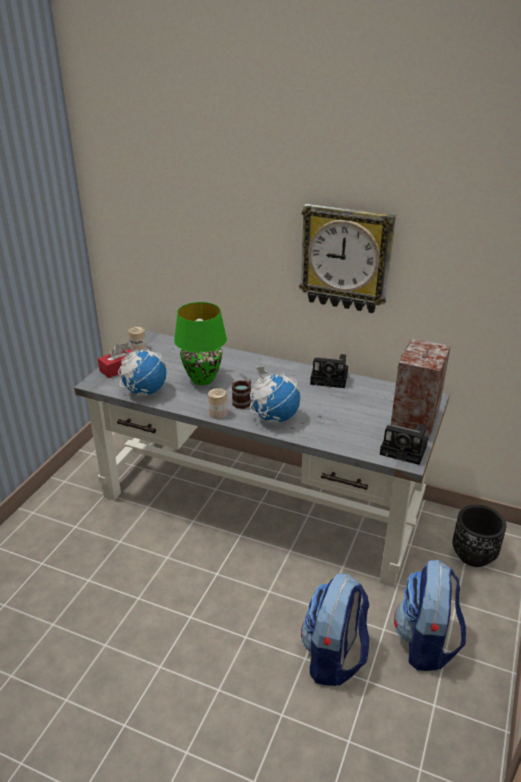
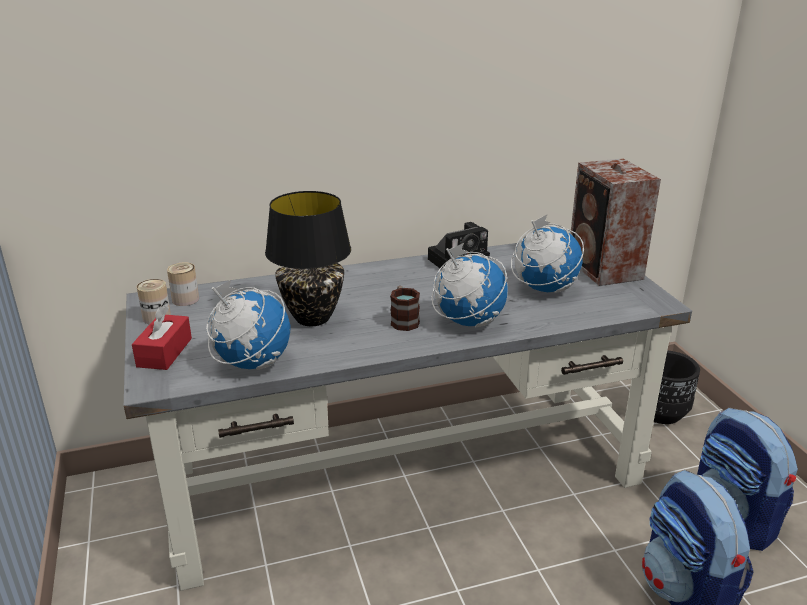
camera: 40 degrees left, 5 degrees down
green table lamp [174,302,227,385] -> black table lamp [265,191,351,326]
can [208,388,228,419] -> can moved to [167,262,199,306]
wall clock [299,204,396,313] -> none
camera [380,424,428,465] -> none
none -> globe [511,214,584,293]

